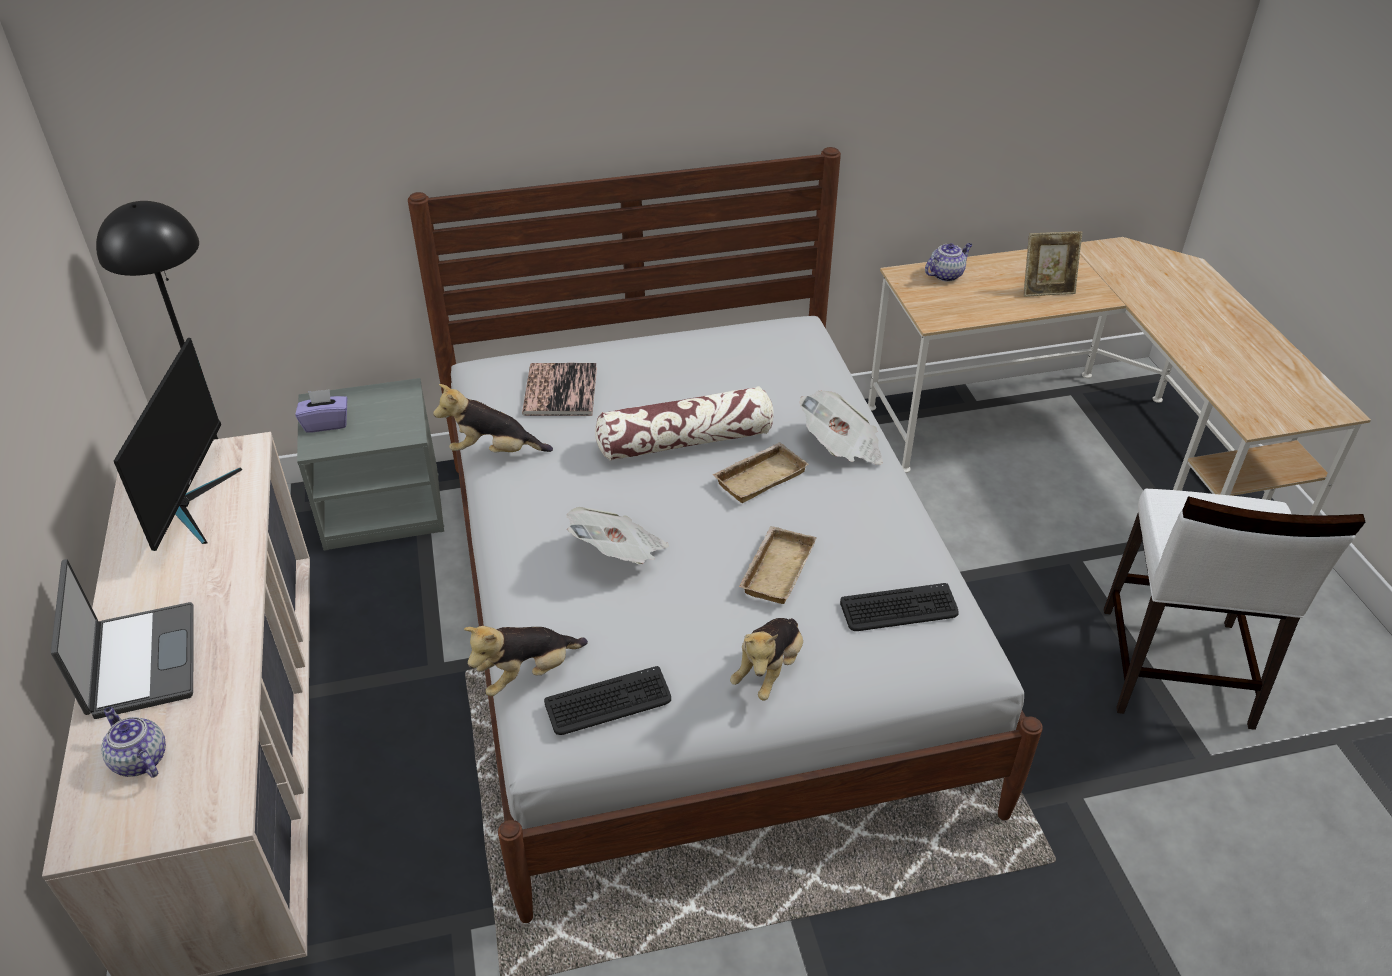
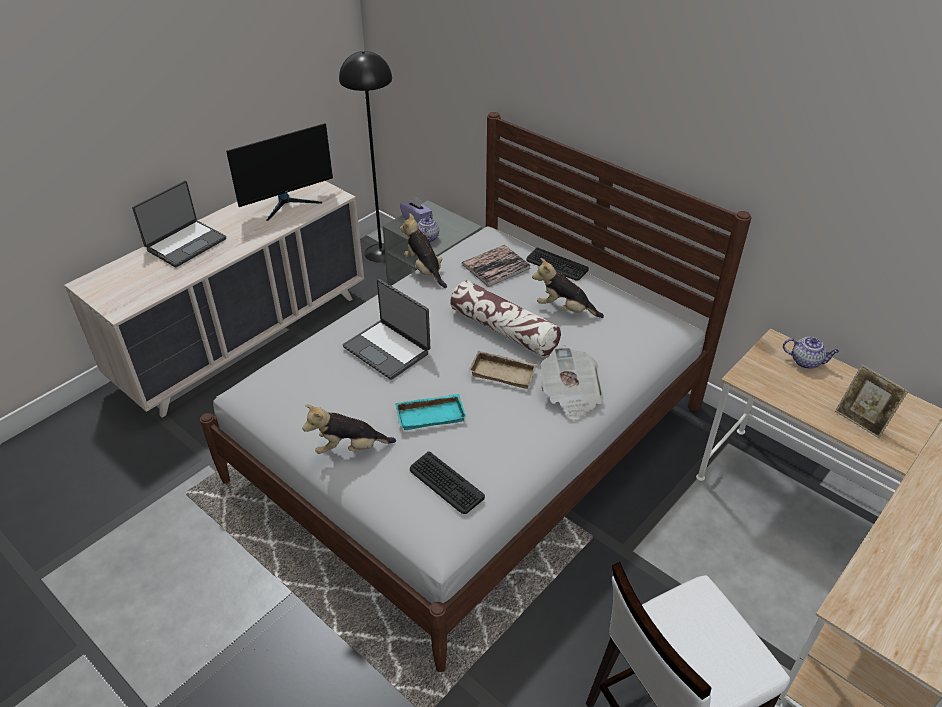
camera: 55 degrees right, 0 degrees up
teapot [101,707,166,778] -> teapot moved to [417,213,439,242]
plush toy [464,626,588,696] -> plush toy moved to [532,258,604,318]
keyboard [544,666,671,735] -> keyboard moved to [526,248,589,281]
newspaper [566,507,669,564] -> laptop [343,279,430,380]
beige tray [739,526,817,604] -> turquoise tray [395,394,466,430]

